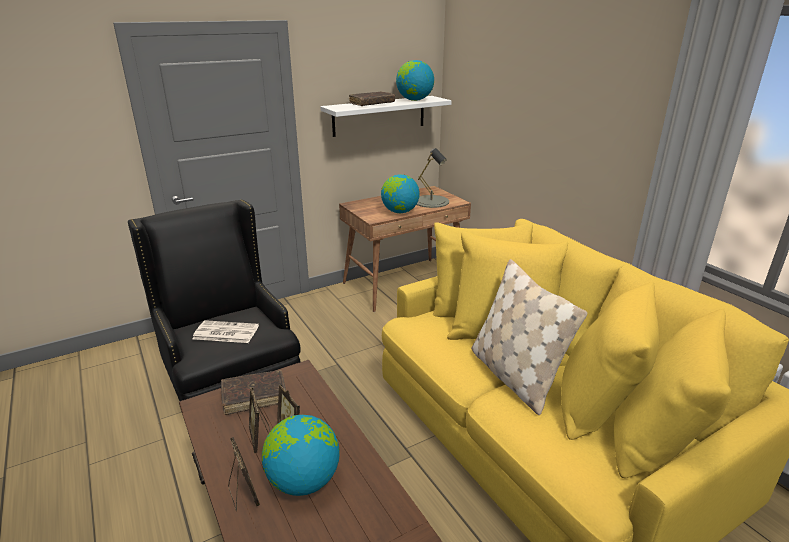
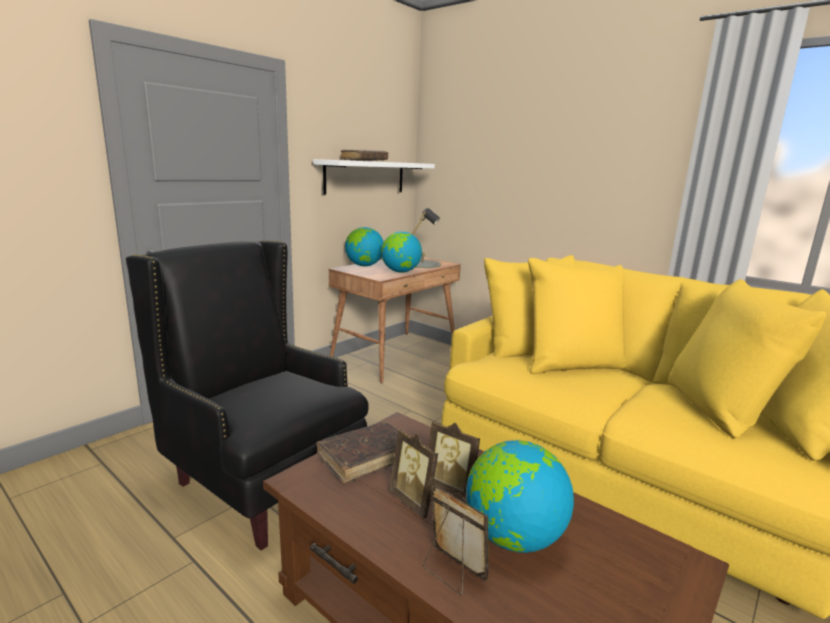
camera: 20 degrees left, 10 degrees down
newspaper [192,320,259,343] -> none
globe [396,60,434,101] -> globe moved to [345,227,384,266]
beige pillow [471,259,587,415] -> none

